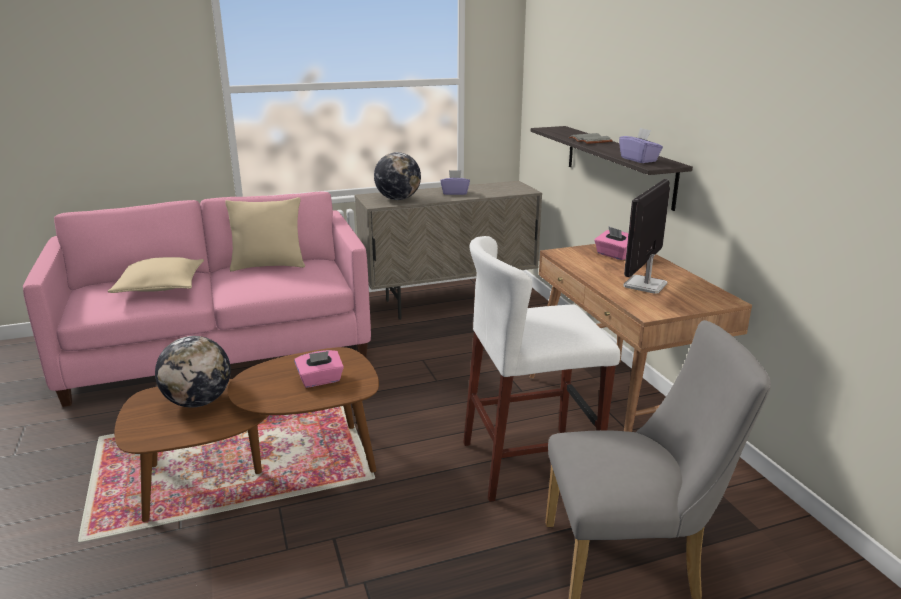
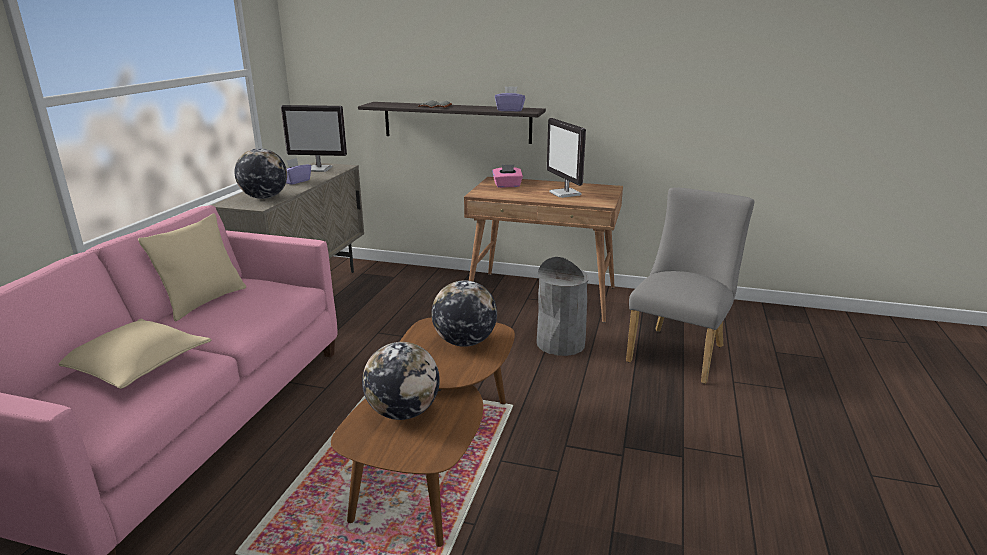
camera: 55 degrees left, 0 degrees up
pink tissue box [294,350,344,388] -> globe [431,280,497,347]
white stool [463,236,620,502] -> grey trash can [536,257,589,356]
none -> monitor [281,105,347,172]

